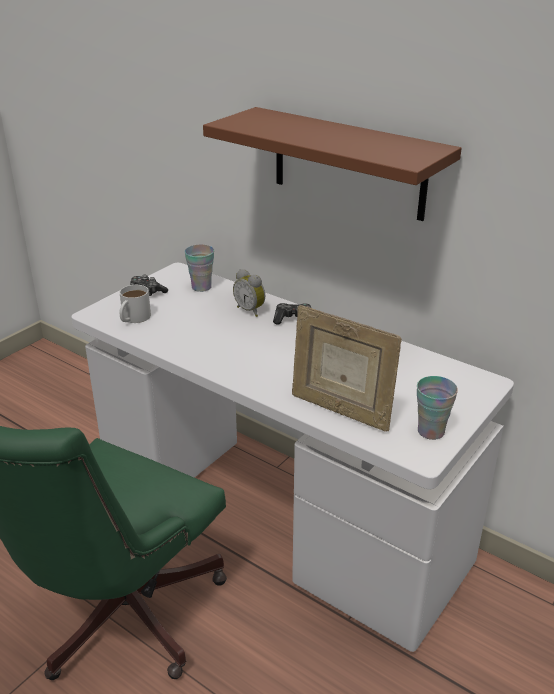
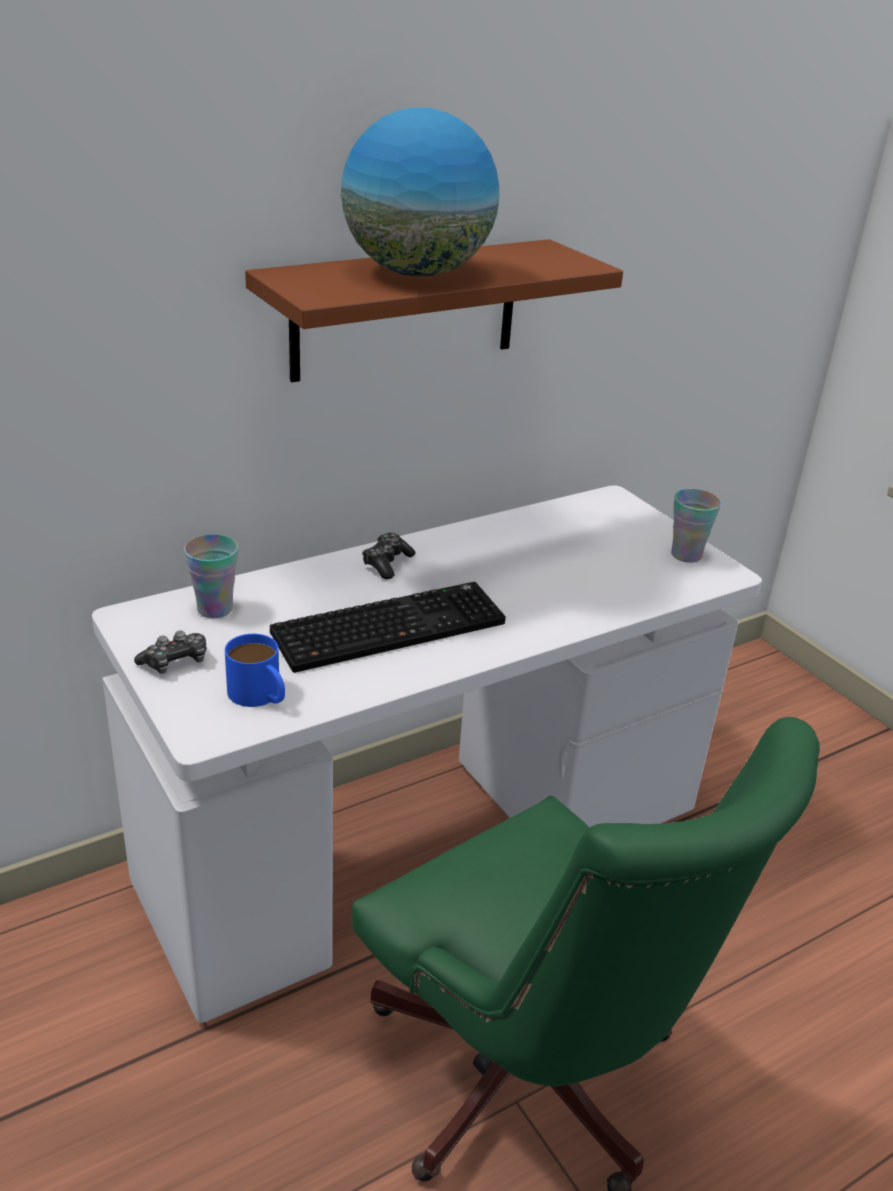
camera: 70 degrees left, 0 degrees up
white mug [119,285,151,323] -> blue mug [225,634,285,707]
alarm clock [233,269,265,317] -> none
picture frame [292,305,402,432] -> none
none -> keyboard [270,582,506,673]
none -> globe [341,108,499,277]

